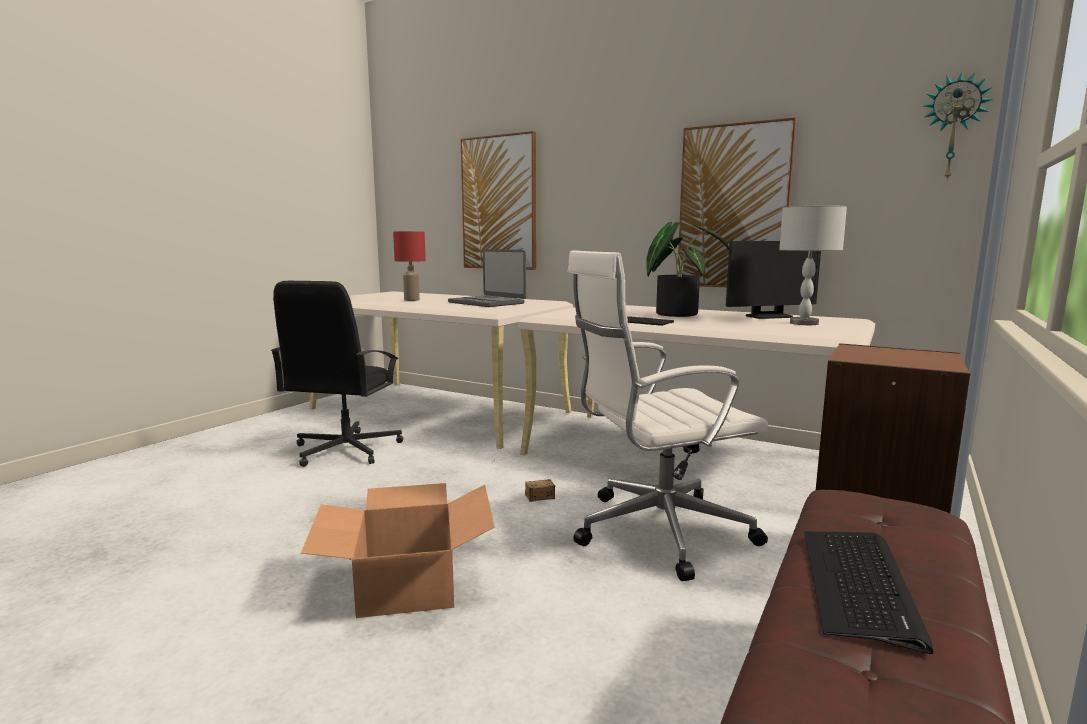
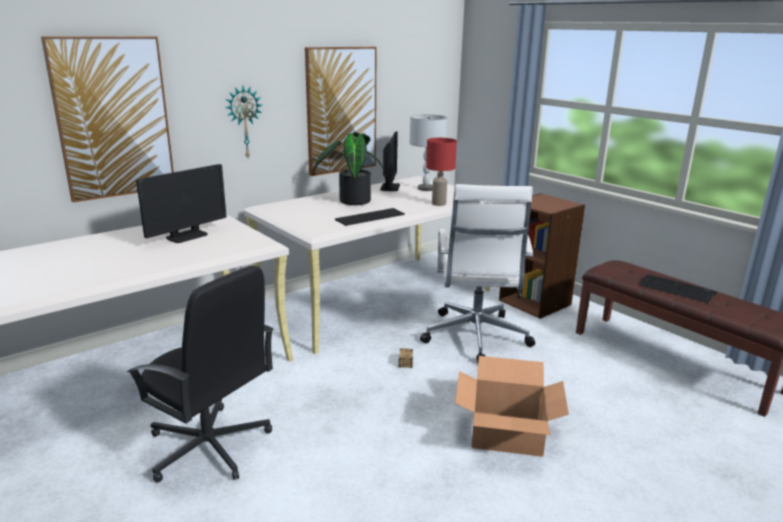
camera: 70 degrees left, 10 degrees up
red table lamp [393,231,426,301] -> red table lamp moved to [426,138,457,206]
laptop [448,249,526,307] -> monitor [136,164,227,243]
wall clock [924,71,993,180] -> wall clock moved to [225,86,262,158]

